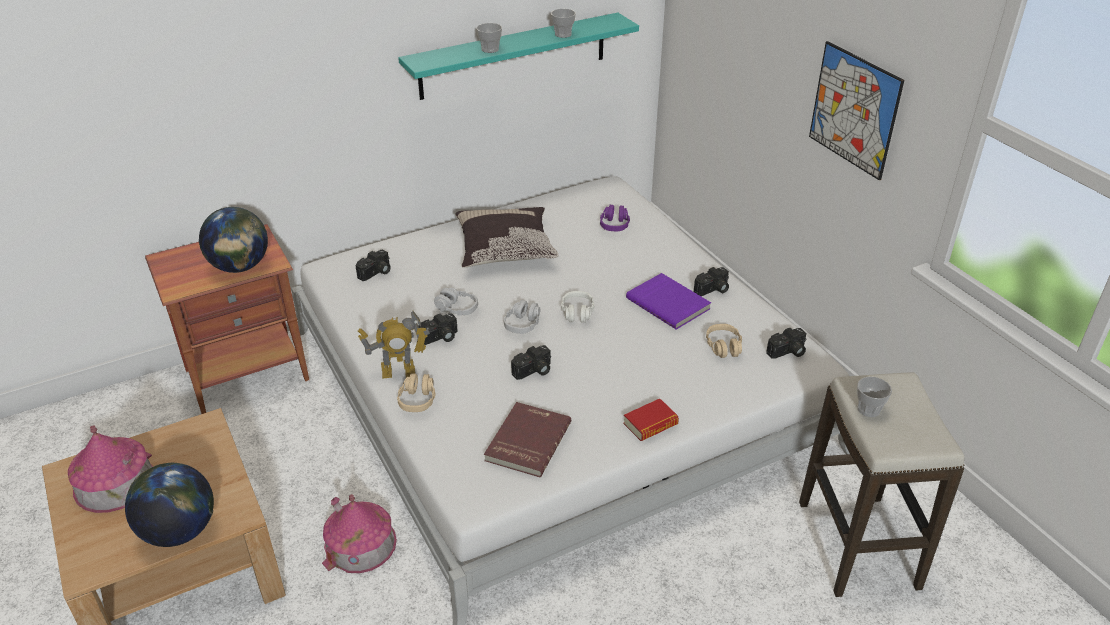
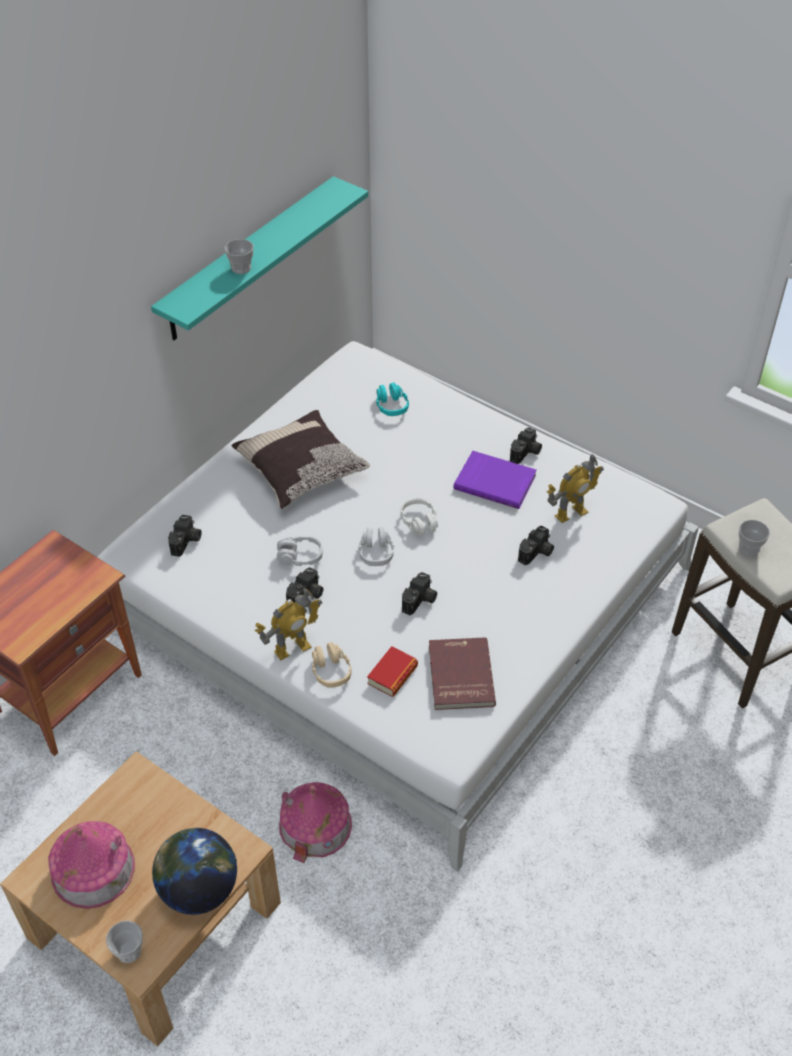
camera: 25 degrees left, 10 degrees up
globe [199,207,268,273] -> none
cup [551,9,576,38] -> cup moved to [106,921,143,963]
purple headphones [600,205,630,231] -> turquoise headphones [376,383,409,416]
book [623,398,679,441] -> book moved to [367,646,418,697]
beige headphones [706,324,742,358] -> toy robot [546,454,604,523]
camera [766,328,806,358] -> camera moved to [518,526,554,565]
picture [809,41,904,180] -> none

